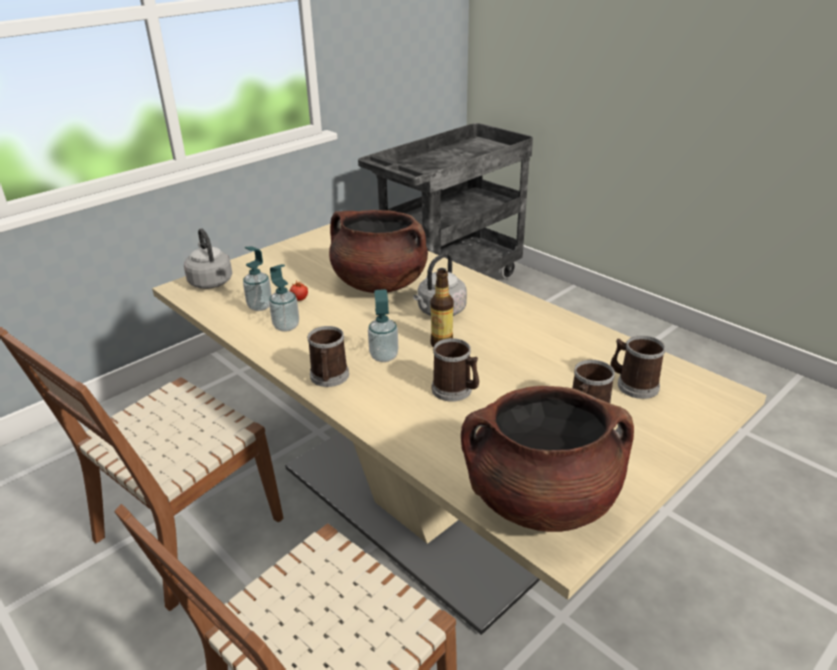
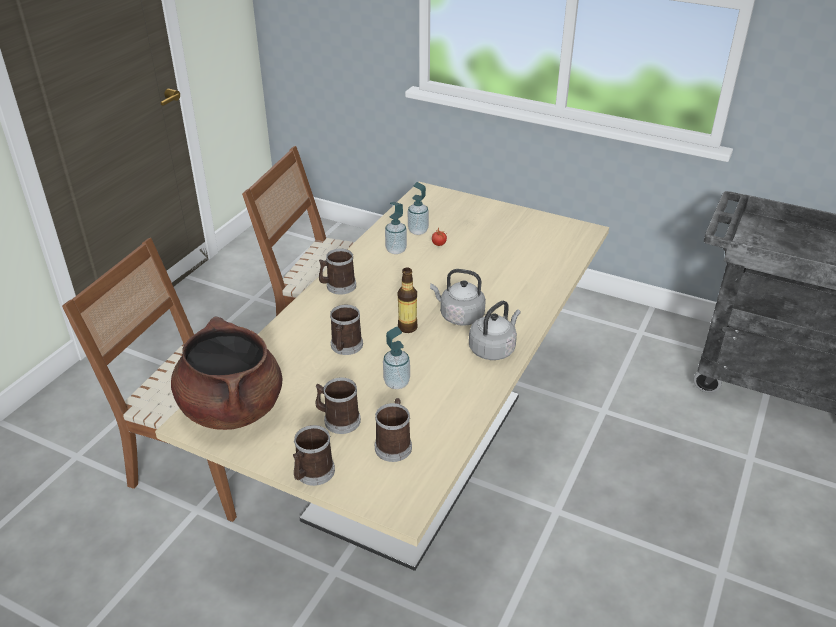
camera: 70 degrees right, 5 degrees up
grey kettle [184,228,232,289] -> grey kettle moved to [469,301,521,360]
brown cooking pot [329,210,428,293] -> none
soap dispenser [368,289,398,362] -> soap dispenser moved to [383,327,410,389]
none -> mug [293,425,335,486]

